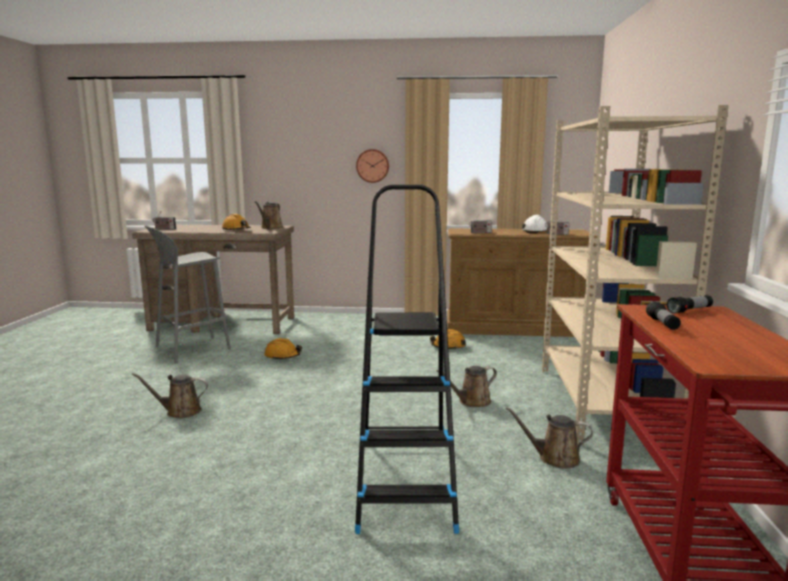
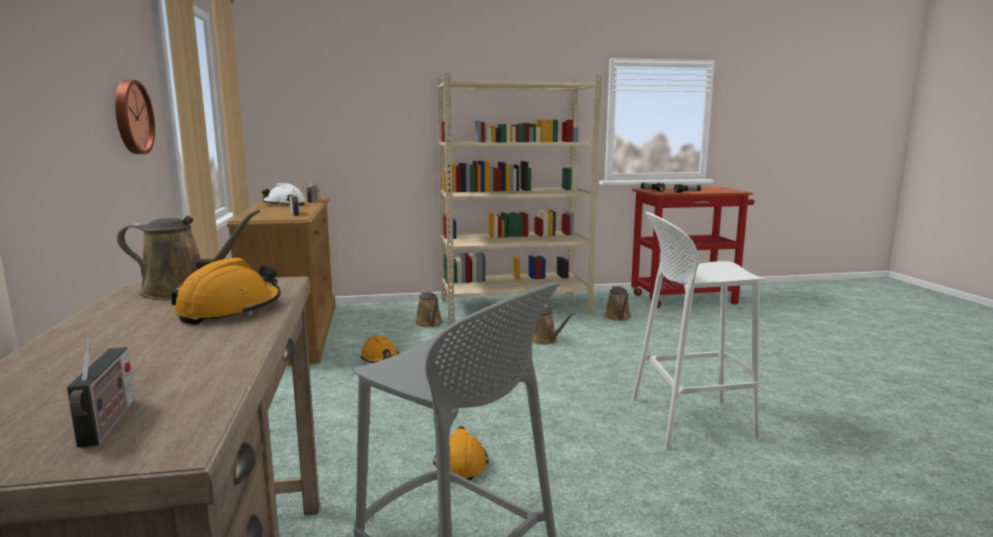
camera: 105 degrees left, 0 degrees up
brown watering can [132,373,208,418] -> brown watering can moved to [415,291,443,327]
black step ladder [355,185,459,534] -> none
none -> white stool [632,212,766,450]

